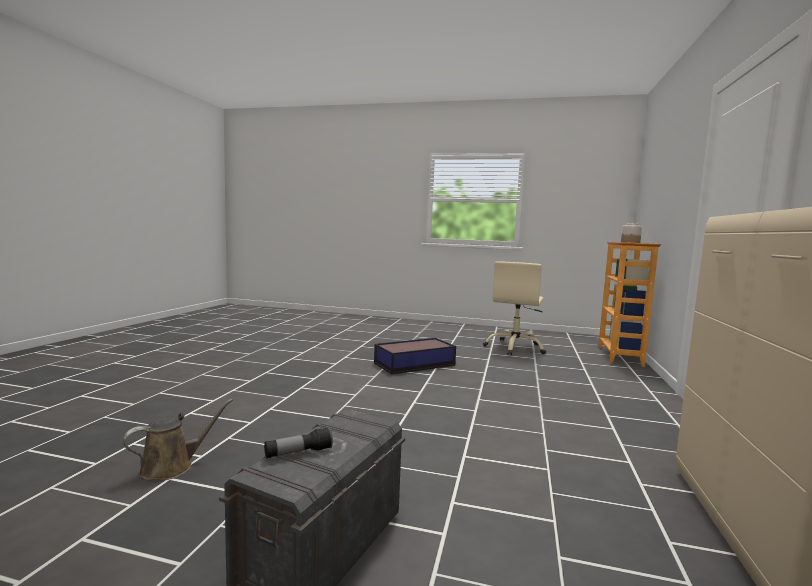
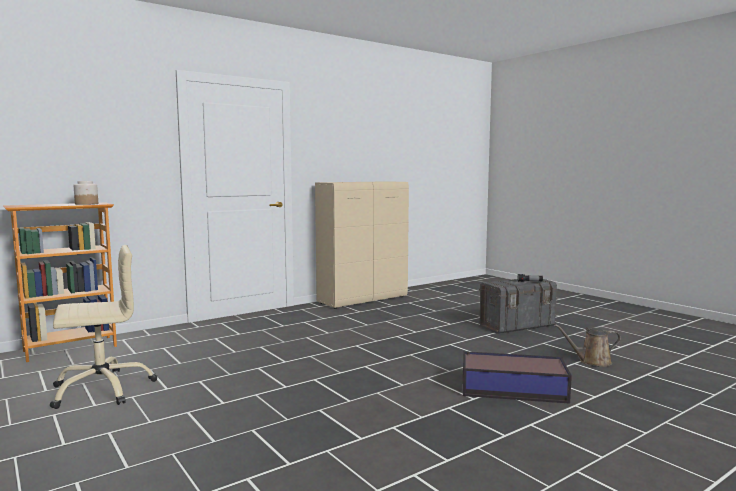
camera: 140 degrees left, 0 degrees up
storage box [374,338,456,374] -> storage box moved to [463,351,572,404]

